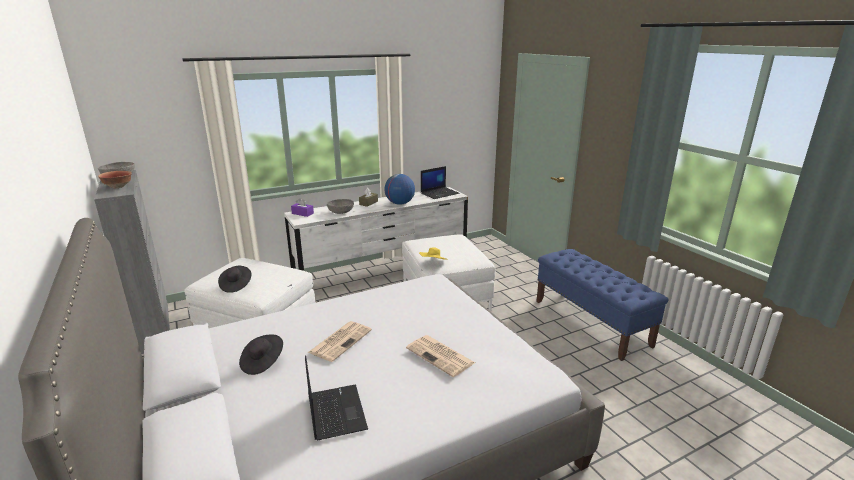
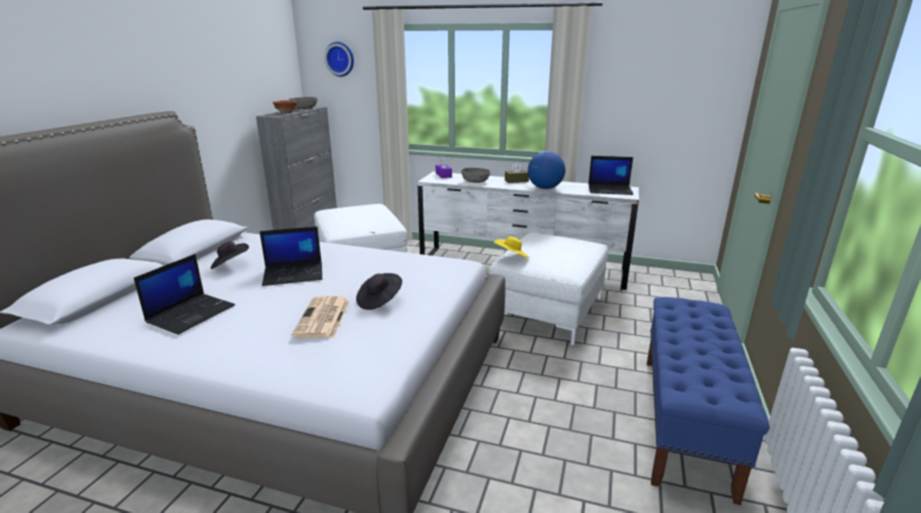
camera: 45 degrees right, 0 degrees up
black hat [218,266,251,293] -> black hat moved to [356,273,402,310]
newspaper [308,321,372,362] -> laptop [260,227,322,286]
none -> wall clock [324,42,354,77]

